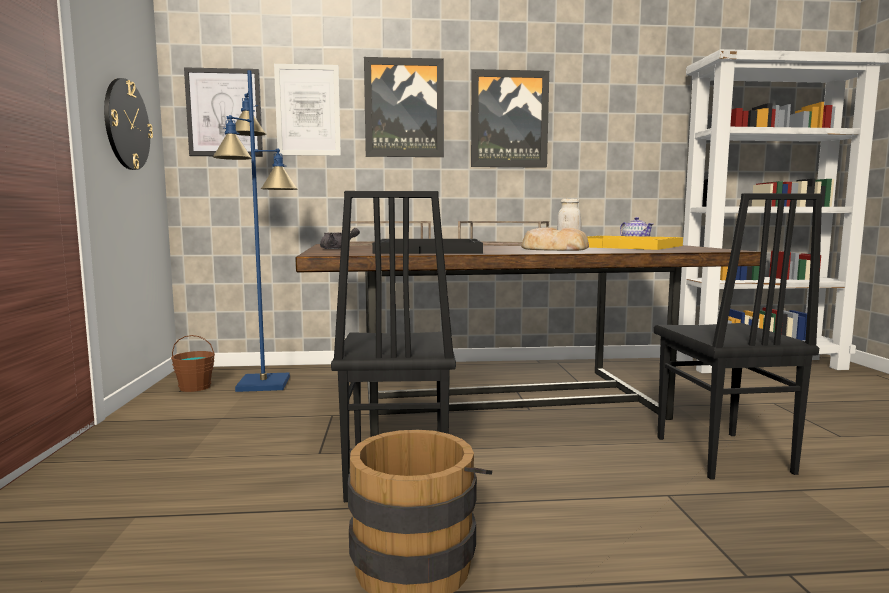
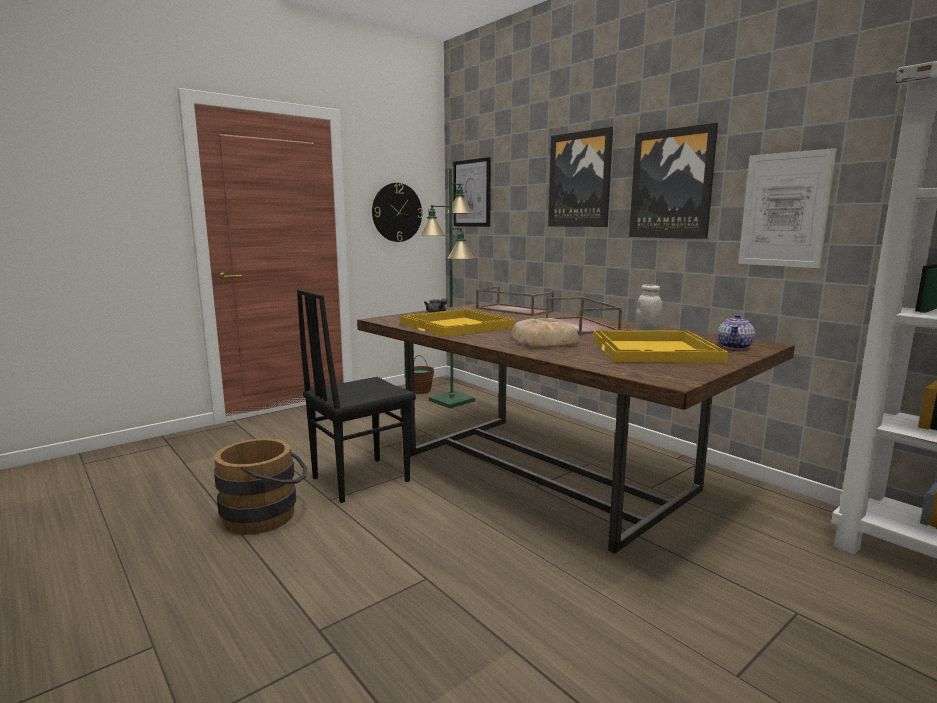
camera: 55 degrees right, 5 degrees up
blue floor lamp [212,70,297,392] -> green floor lamp [419,168,475,408]
picture [274,64,341,156] -> picture moved to [738,148,837,268]
black tray [372,239,483,254] -> yellow tray [400,309,515,337]
black chair [654,193,823,480] -> none

